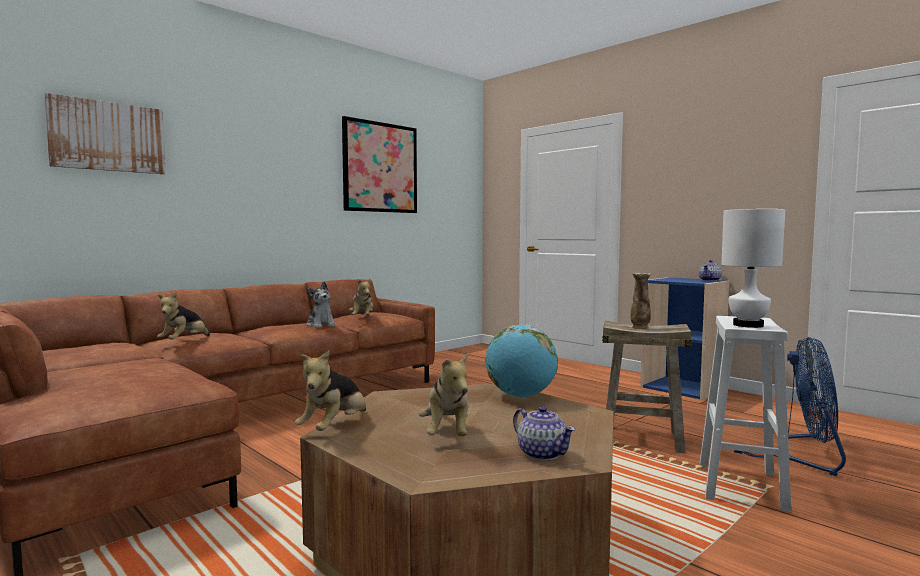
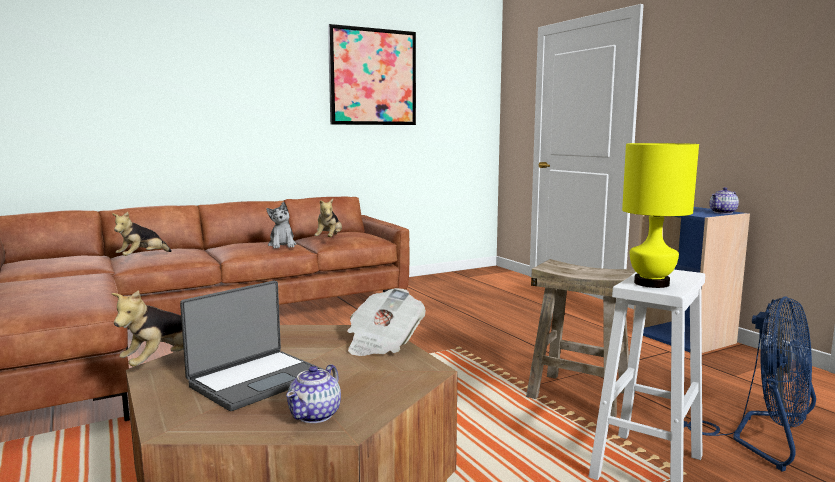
camera: 15 degrees right, 5 degrees up
picture [45,93,166,174] -> none
plush toy [419,353,469,436] -> laptop [180,281,325,411]
globe [485,325,558,397] -> newspaper [347,288,426,356]
teapot [513,406,576,461] -> teapot turned 45 degrees clockwise [286,364,341,423]
vase [631,273,651,329] -> none
white table lamp [721,209,785,328] -> yellow table lamp [622,143,699,288]

